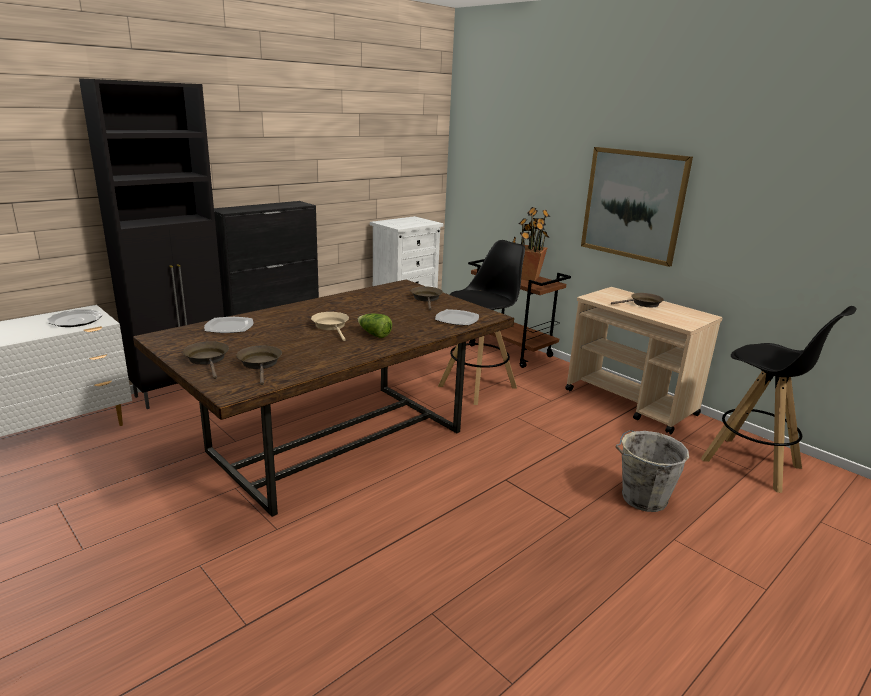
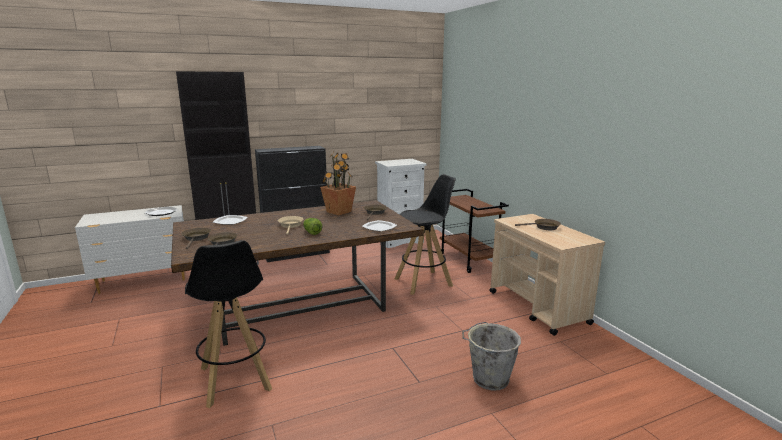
camera: 20 degrees right, 5 degrees down
potted plant [513,207,550,281] -> potted plant moved to [320,151,356,215]
picture [581,147,693,267] -> none
black stool [701,306,857,493] -> black stool moved to [185,240,272,408]

